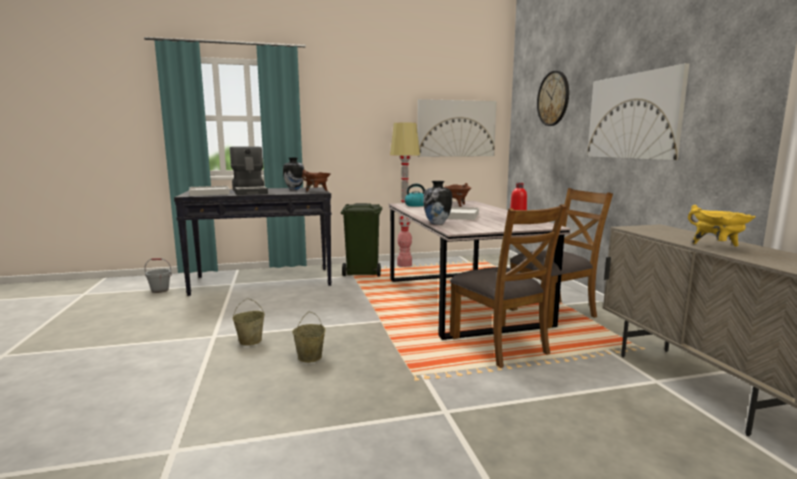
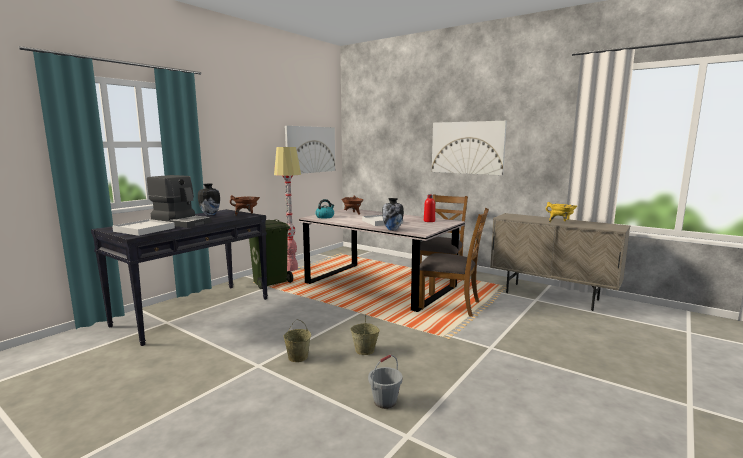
camera: 40 degrees left, 0 degrees up
grey bucket [144,258,172,293] -> grey bucket moved to [368,355,402,409]
wall clock [537,71,569,126] -> none

